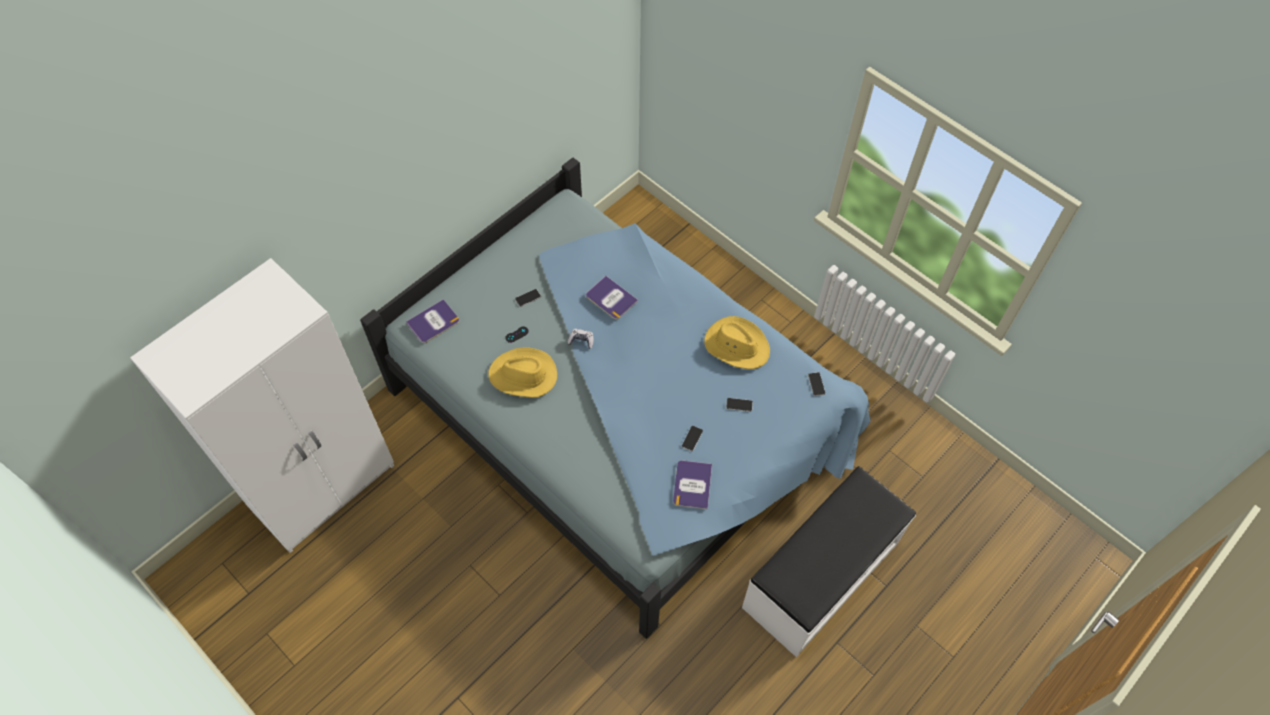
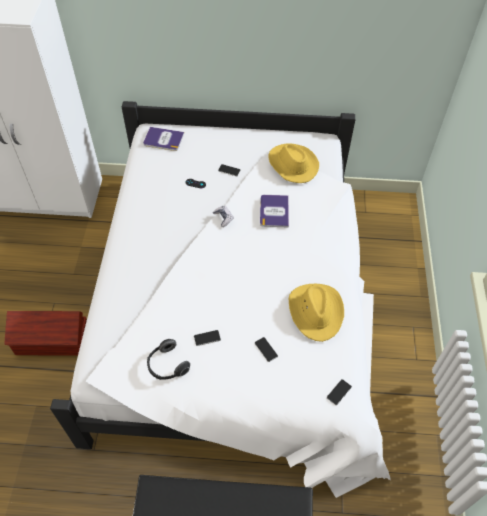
camera: 50 degrees right, 5 degrees down
blue bed [360,158,871,639] -> white bed [50,101,391,498]
yellow hat [488,348,557,398] -> yellow hat moved to [268,143,319,183]
book [673,460,712,510] -> headphones [147,339,190,380]
none -> brown storage box [4,311,87,356]

